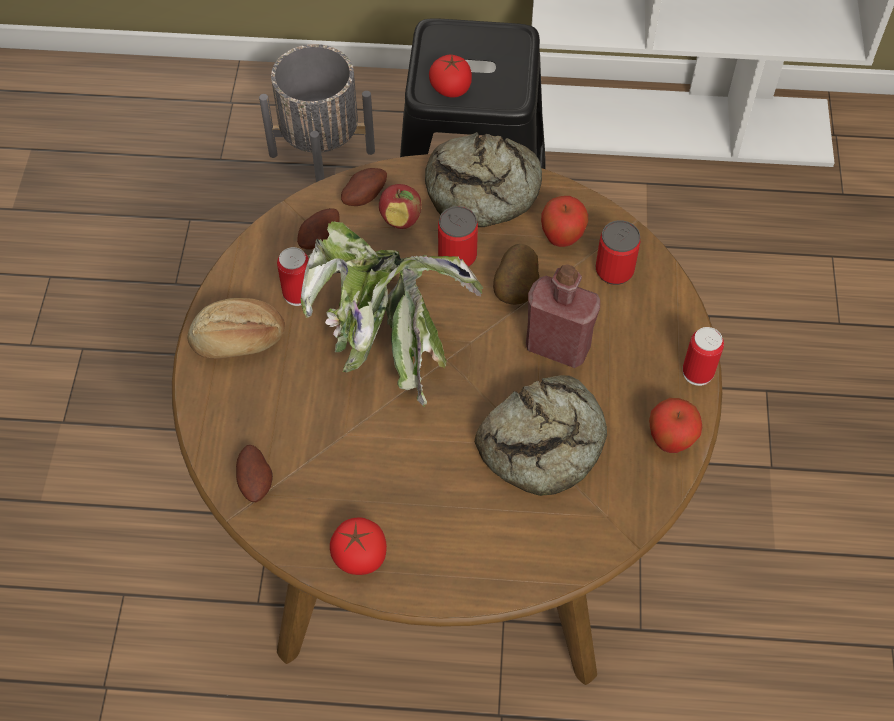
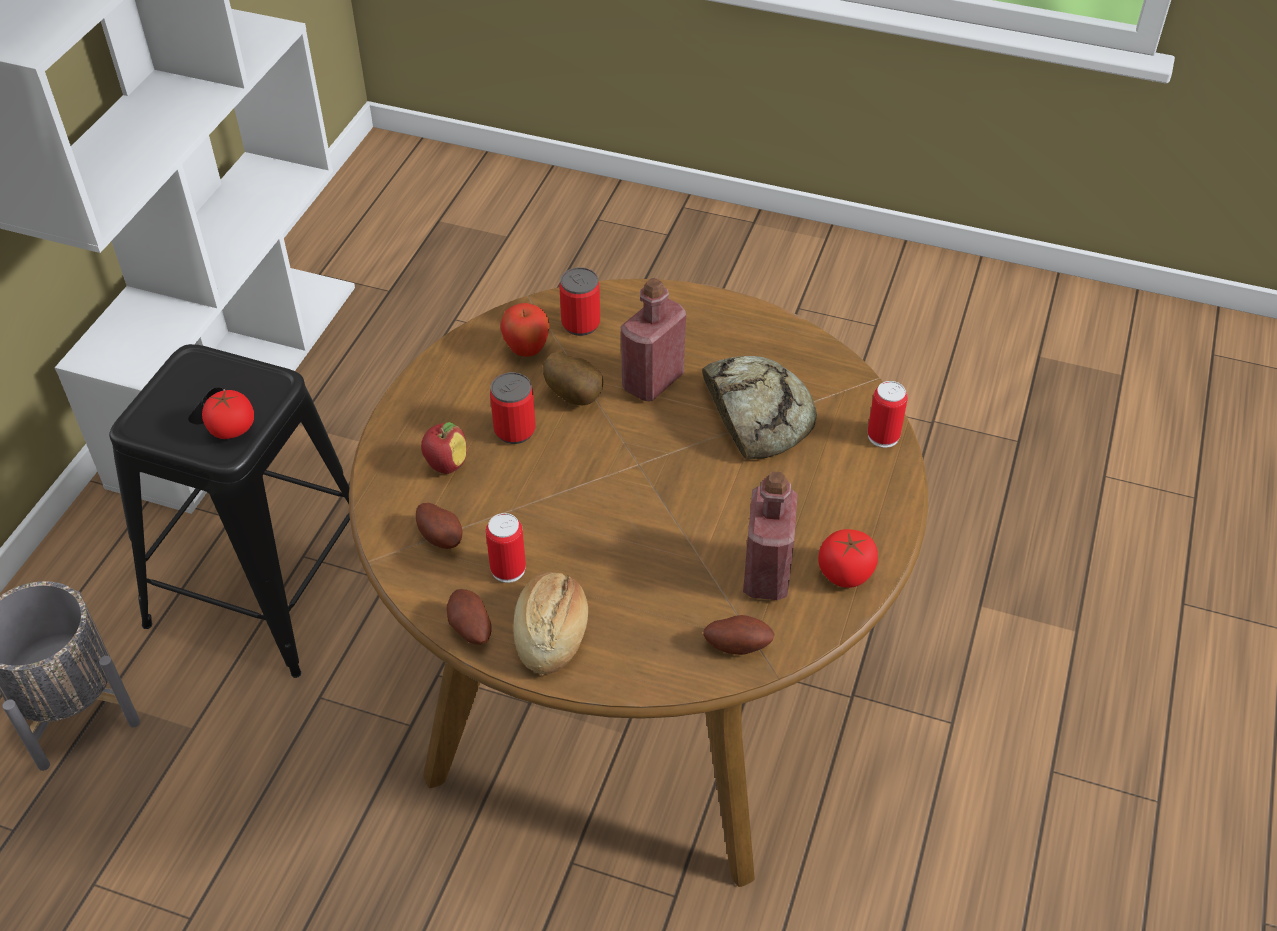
camera: 75 degrees left, 10 degrees down
potted plant [301,221,483,407] -> none
potato [341,168,387,206] -> potato moved to [447,589,492,644]
bread [425,132,542,227] -> none
apple [649,398,702,453] -> none
can [683,327,724,386] -> can moved to [867,381,908,448]
none -> red bottle [743,471,798,600]

